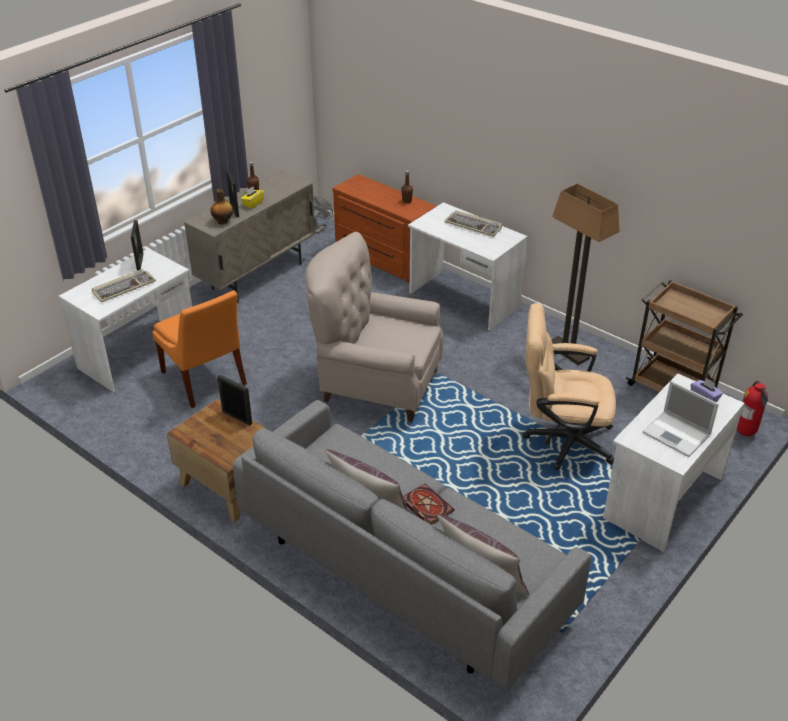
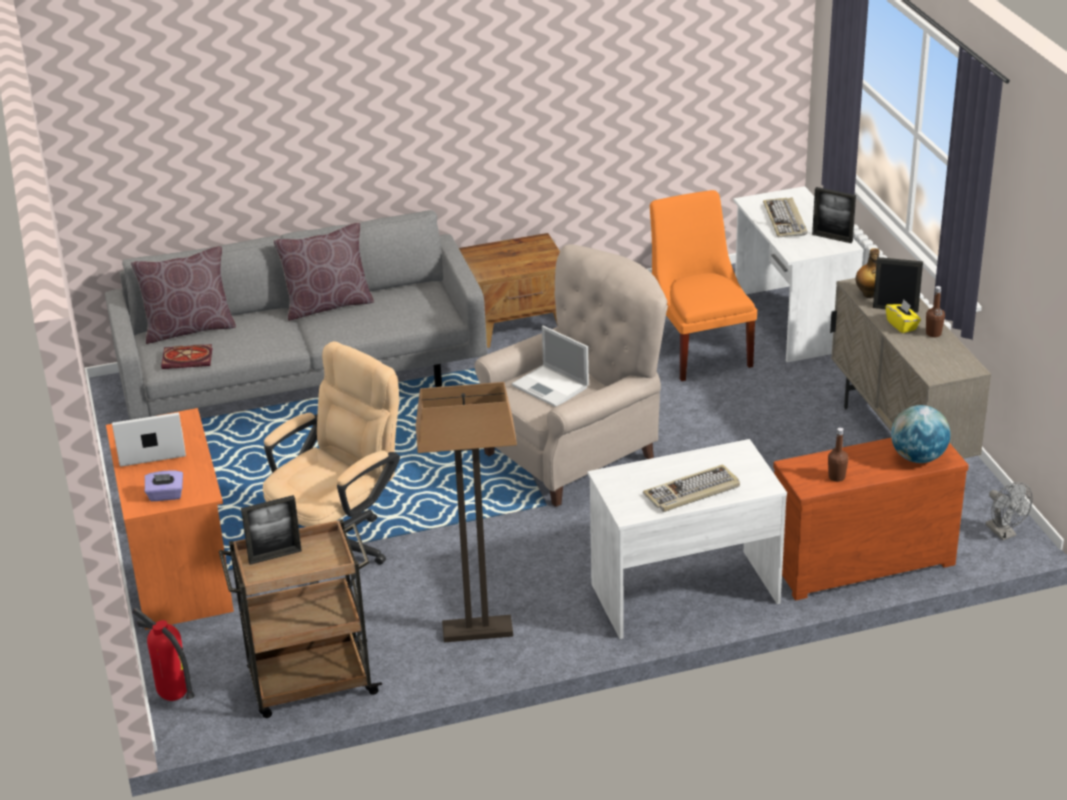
camera: 125 degrees right, 5 degrees down
orange chair [152,291,247,408] -> orange chair turned 75 degrees clockwise [650,190,757,381]
picture frame [217,375,252,425] -> picture frame moved to [241,495,302,565]
book [403,483,454,525] -> book moved to [161,344,212,369]
white desk [603,373,744,552] -> orange desk [106,408,234,630]
none -> laptop [512,326,589,407]
none -> globe [891,405,950,463]

